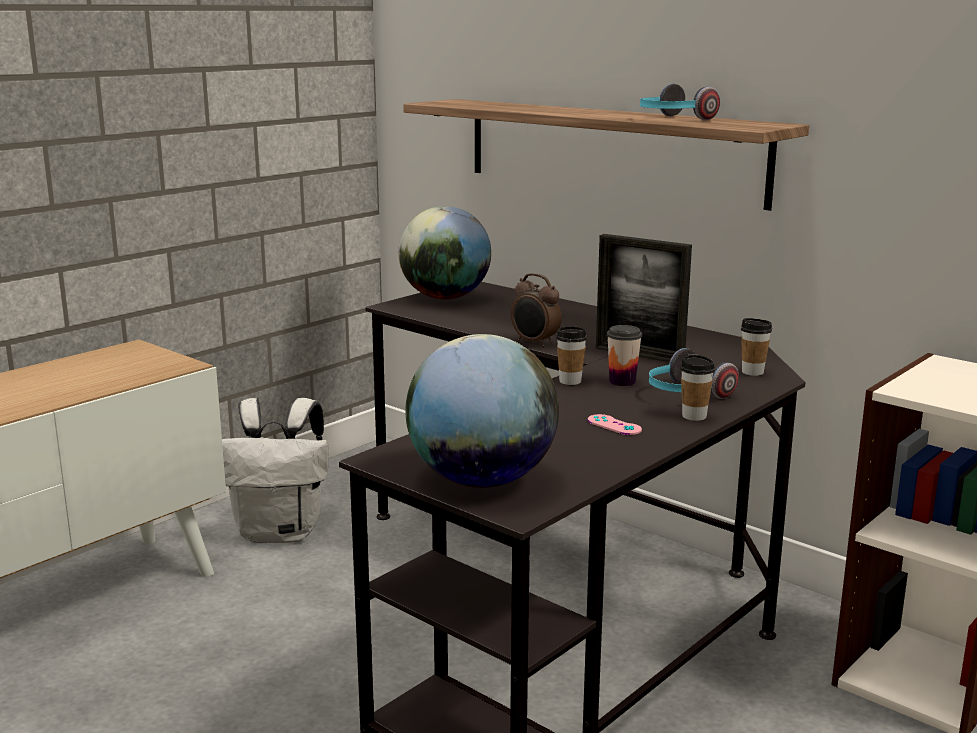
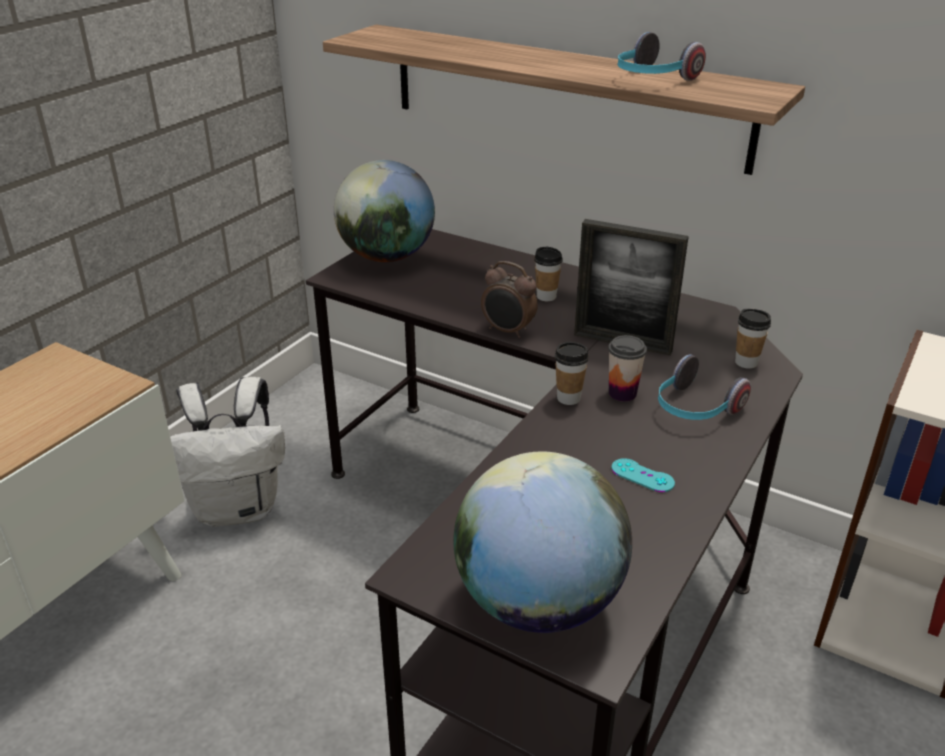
camera: 10 degrees left, 15 degrees up
pink game controller [588,414,642,435] -> turquoise game controller [611,458,675,492]
cup [680,355,715,421] -> cup moved to [534,247,563,301]

